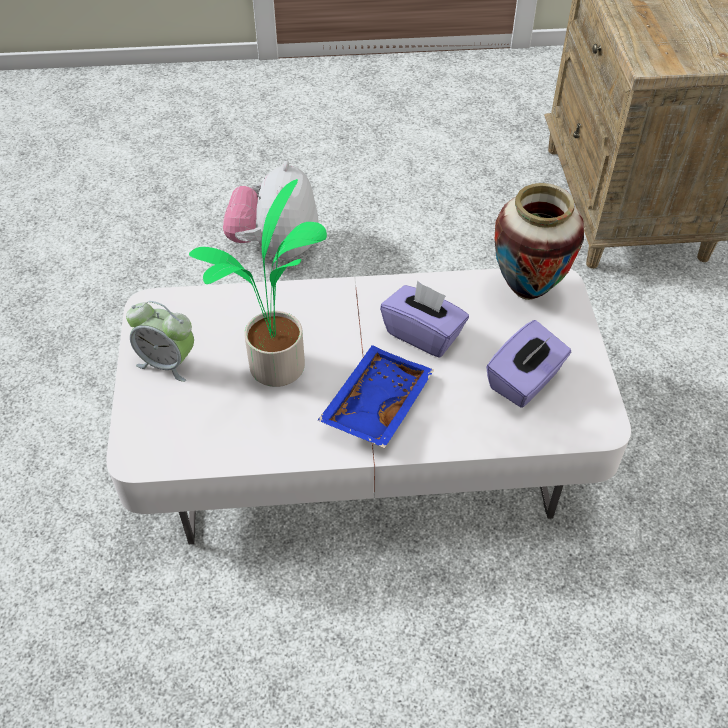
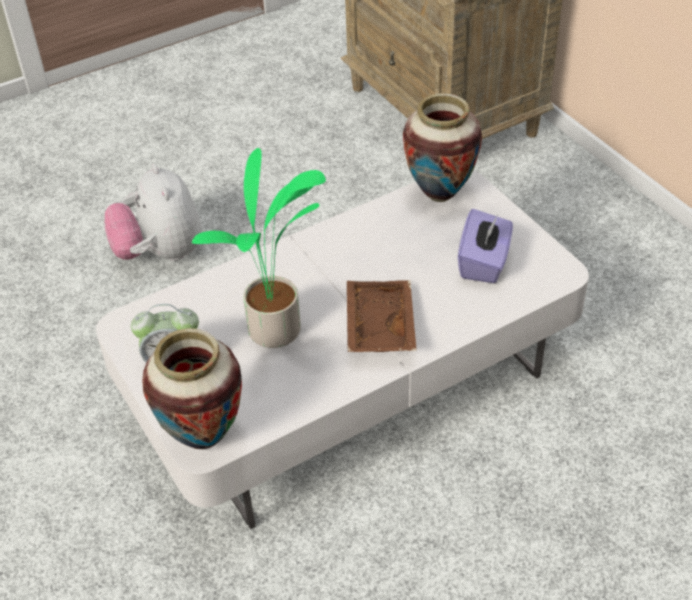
camera: 25 degrees left, 5 degrees down
blue tray [318,345,434,448] -> brown tray [347,280,417,352]
purple tissue box [380,281,469,358] -> none
none -> vase [143,328,242,449]

